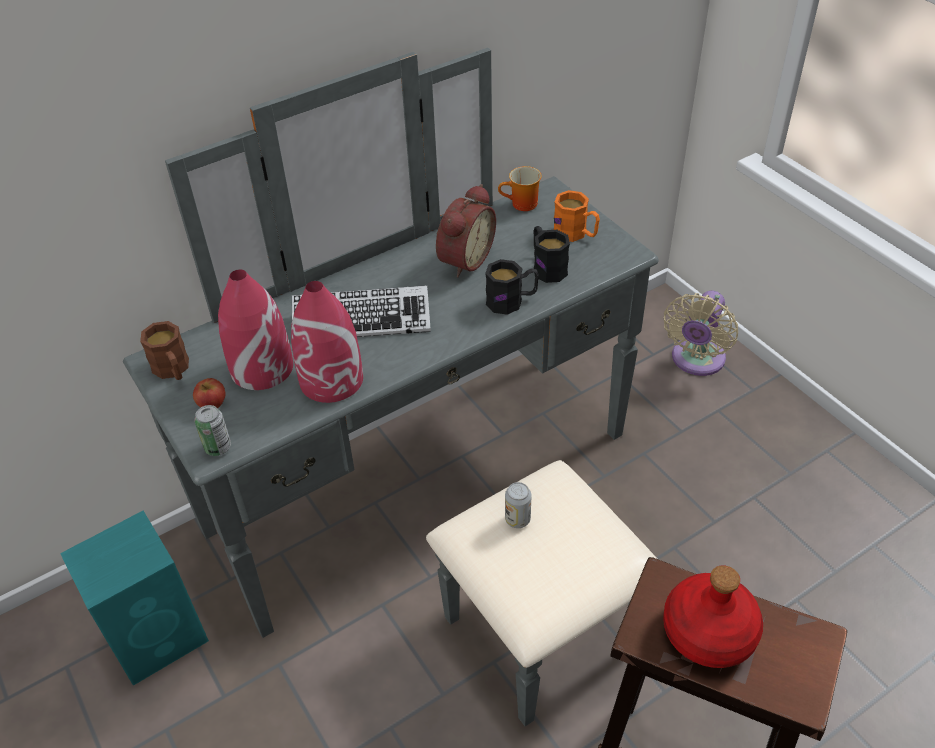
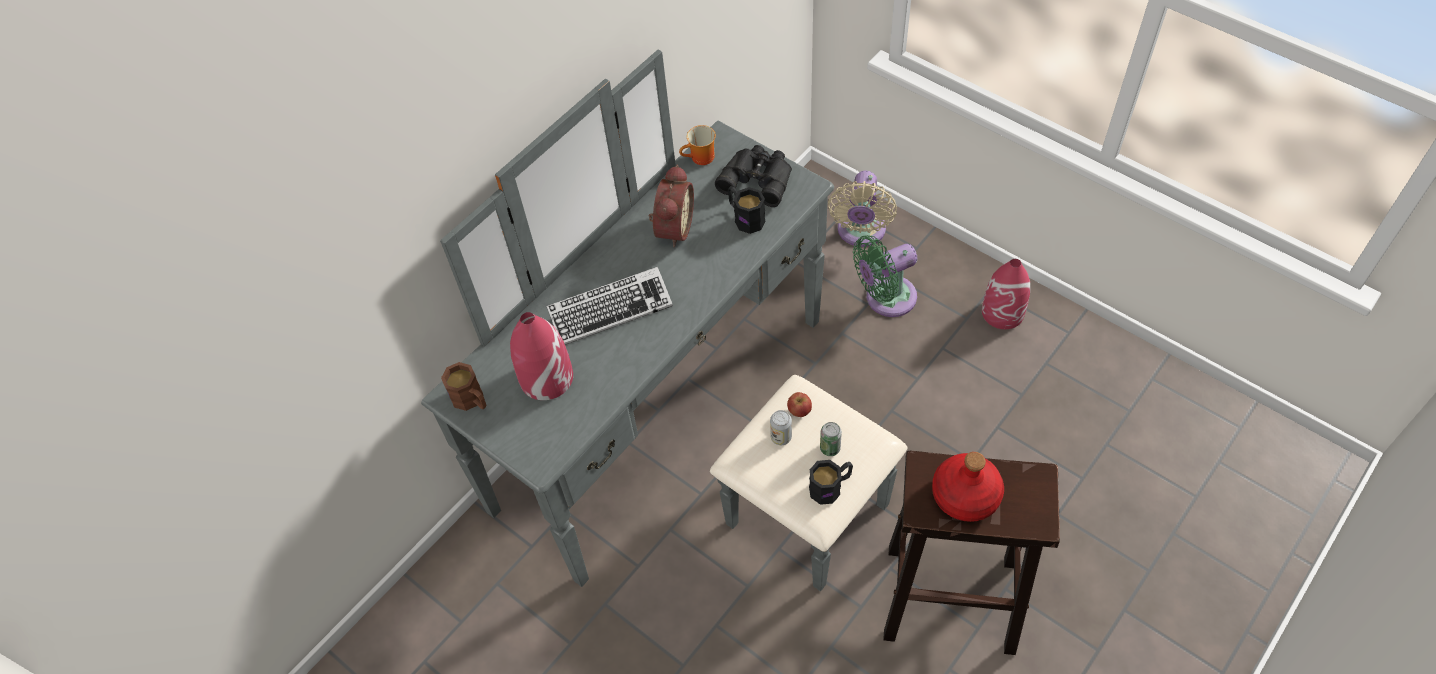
camera: 15 degrees left, 10 degrees up
turquoise speaker [60,511,209,686] -> none
apple [193,378,226,408] -> apple moved to [787,392,812,417]
can [194,405,231,456] -> can moved to [820,422,842,456]
red vase [291,281,363,403] -> red vase moved to [982,259,1030,329]
black mug [485,259,539,315] -> black mug moved to [809,460,853,505]
orange mug [554,190,600,242] -> black binoculars [715,145,792,207]
none -> green fan [853,235,917,317]

